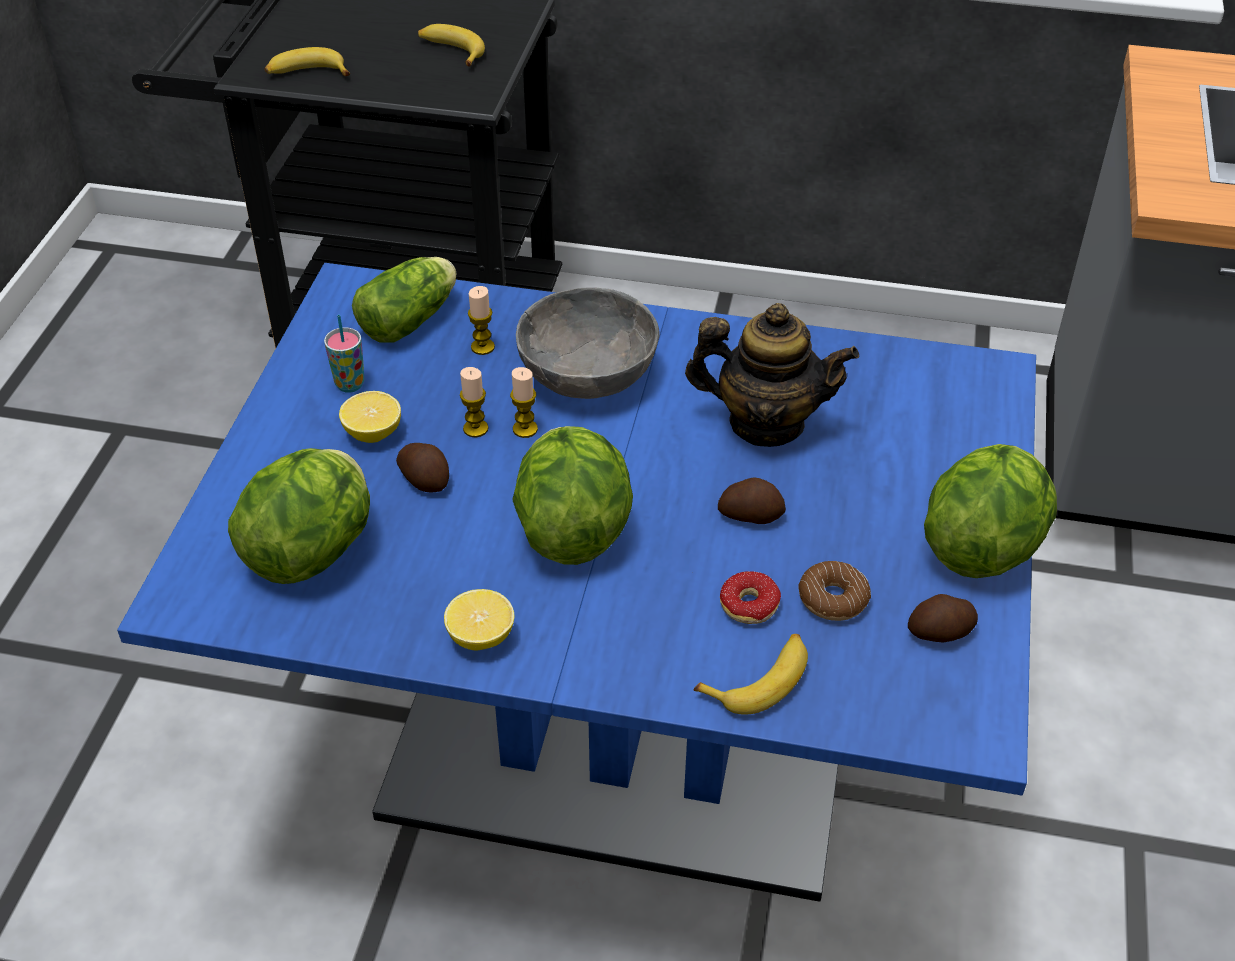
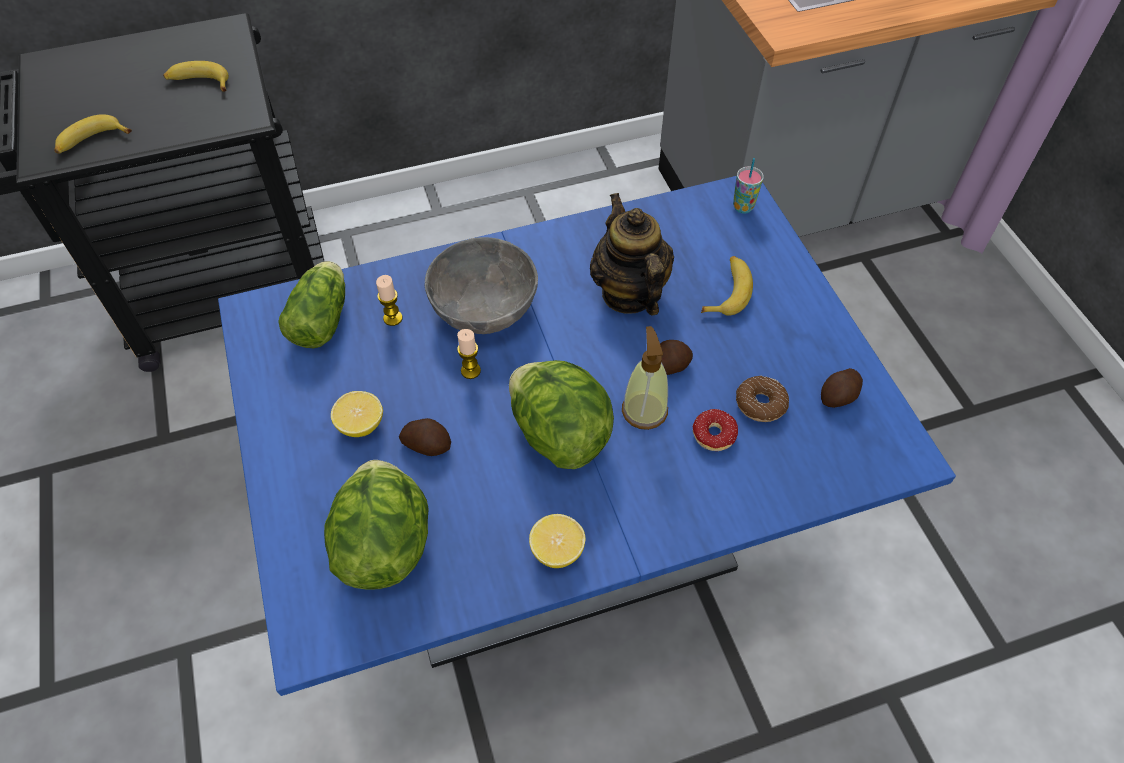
camera: 30 degrees left, 10 degrees up
cup [324,315,364,393] -> cup moved to [733,158,764,214]
candle [460,367,488,437] -> none
teapot [685,303,859,447] -> teapot turned 90 degrees counterclockwise [590,193,674,316]
banana [694,634,808,715] -> banana moved to [701,256,753,316]
lettuce [924,444,1057,578] -> none
none -> soap dispenser [622,326,668,430]

